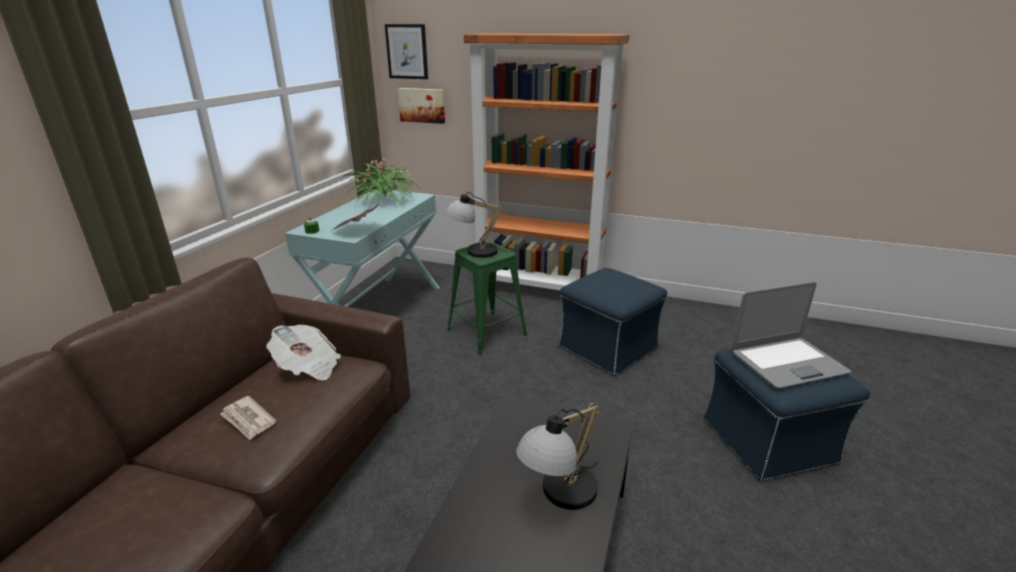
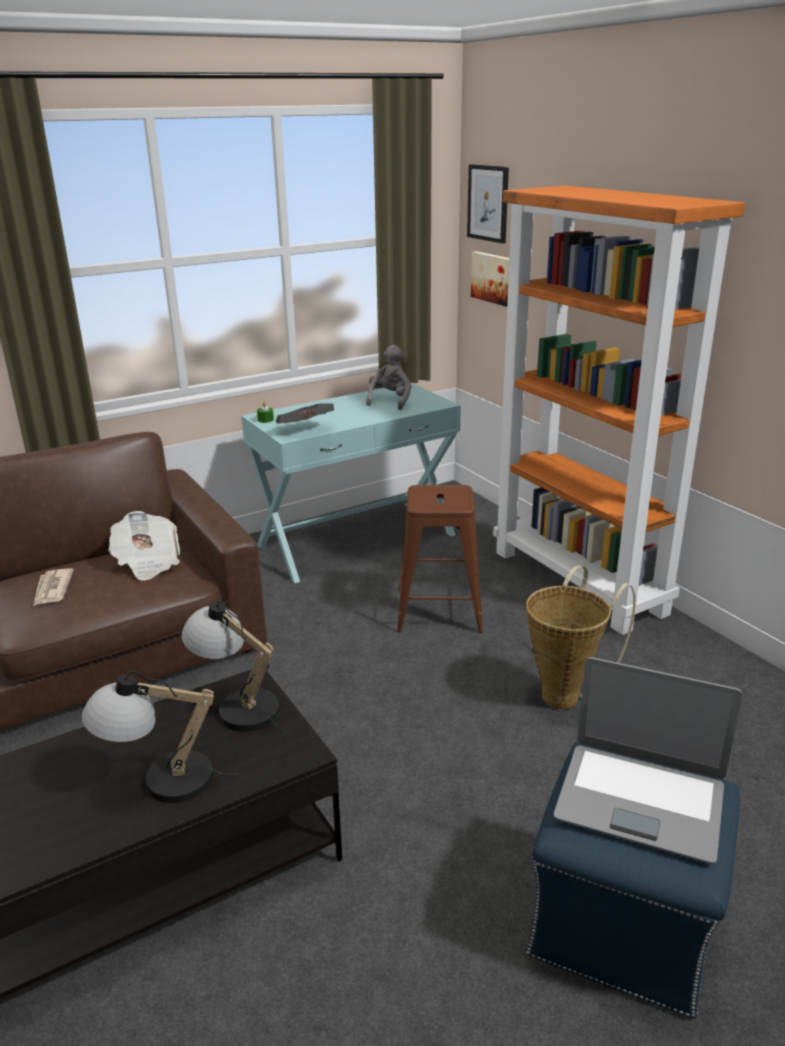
camera: 40 degrees right, 0 degrees up
potted plant [342,158,421,205] -> grey plush toy [366,345,411,410]
table lamp [444,192,509,258] -> table lamp moved to [182,601,287,733]
green stool [447,241,527,355] -> brown stool [397,485,483,633]
blue ottoman [558,268,667,376] -> basket [526,565,636,709]

